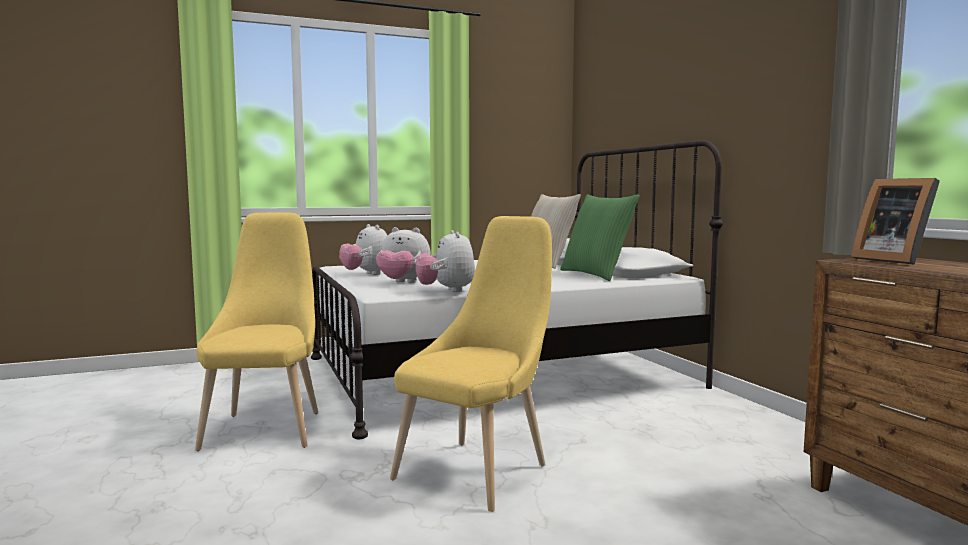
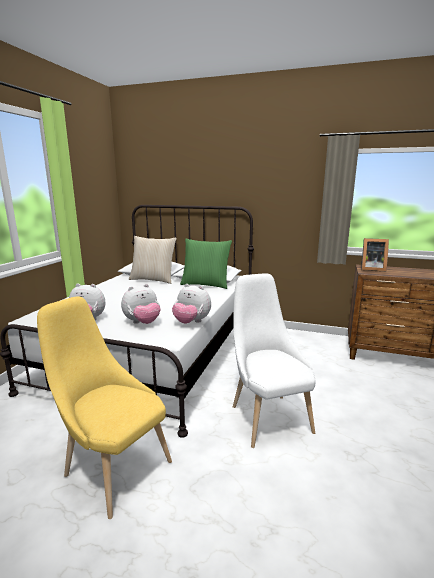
camera: 50 degrees left, 10 degrees up
yellow chair [390,216,552,512] -> white chair [233,273,316,448]

